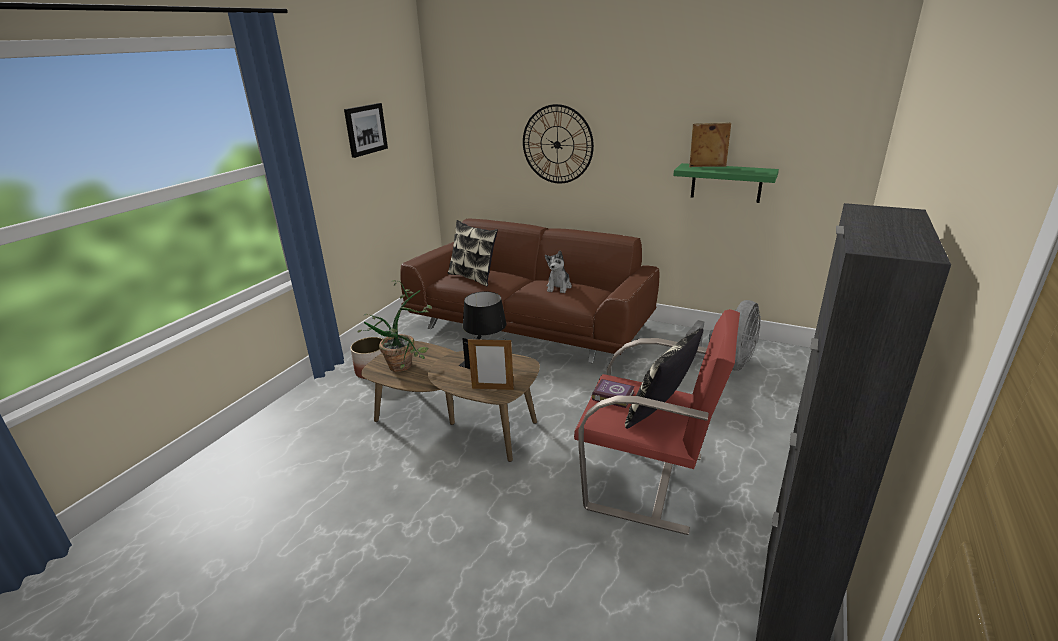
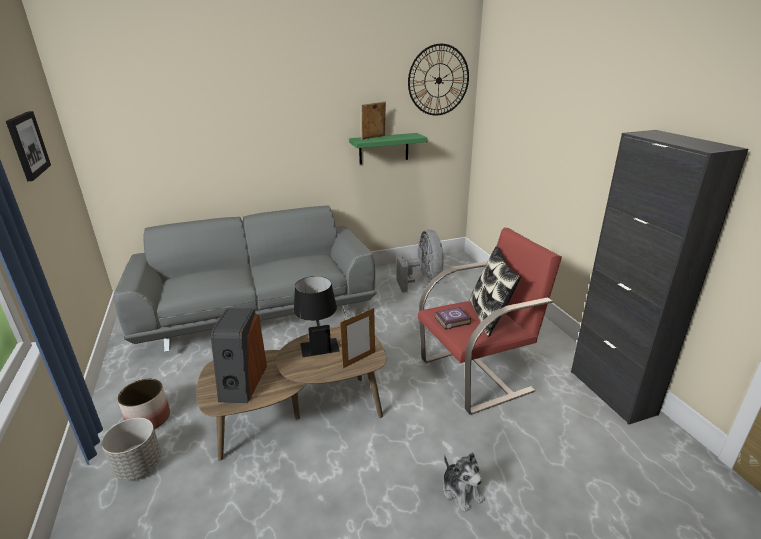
camera: 45 degrees left, 0 degrees up
potted plant [358,280,432,372] -> speaker [211,308,267,403]
brown sofa [400,219,659,363] -> grey sofa [113,206,377,352]
pillow [448,220,498,286] -> none
wall clock [523,104,594,183] -> wall clock moved to [408,44,469,116]
plush toy [545,251,572,293] -> plush toy moved to [443,453,485,512]
none -> grey planter [101,418,161,480]

